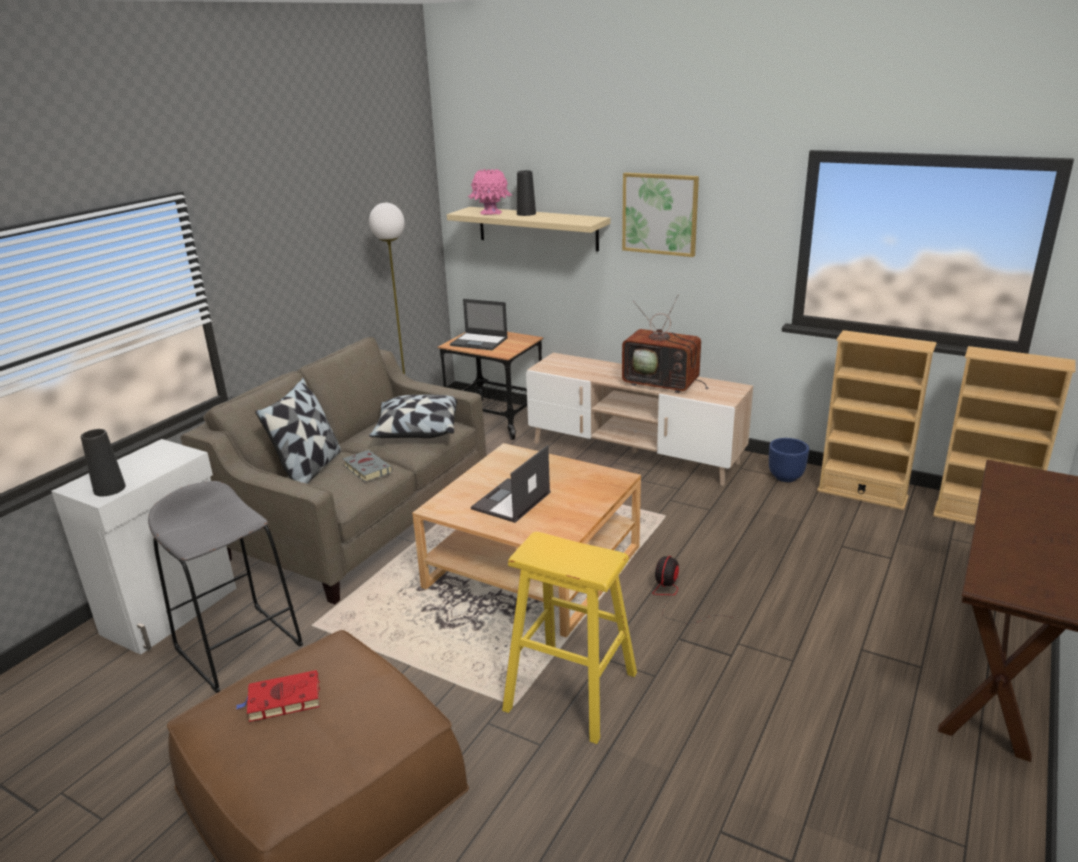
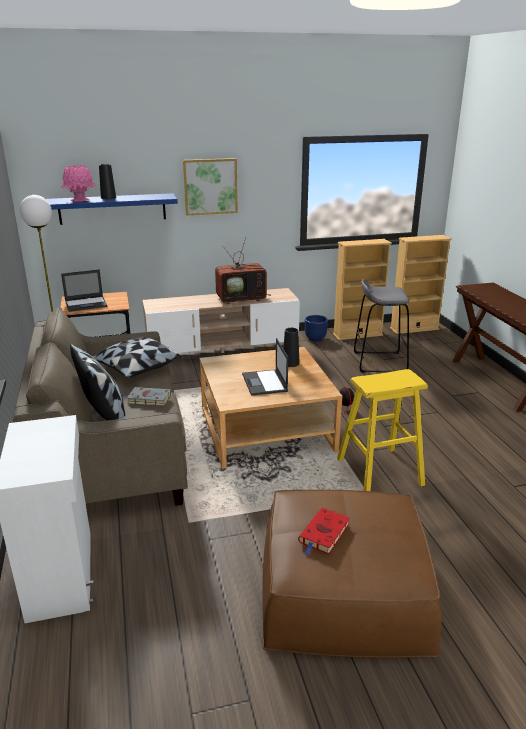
camera: 45 degrees left, 0 degrees up
black vase [81,429,126,496] -> black vase moved to [283,328,299,367]
grey stool [148,481,303,693] -> grey stool moved to [354,279,409,373]
beige shelf [447,207,611,251] -> blue shelf [46,193,178,225]

